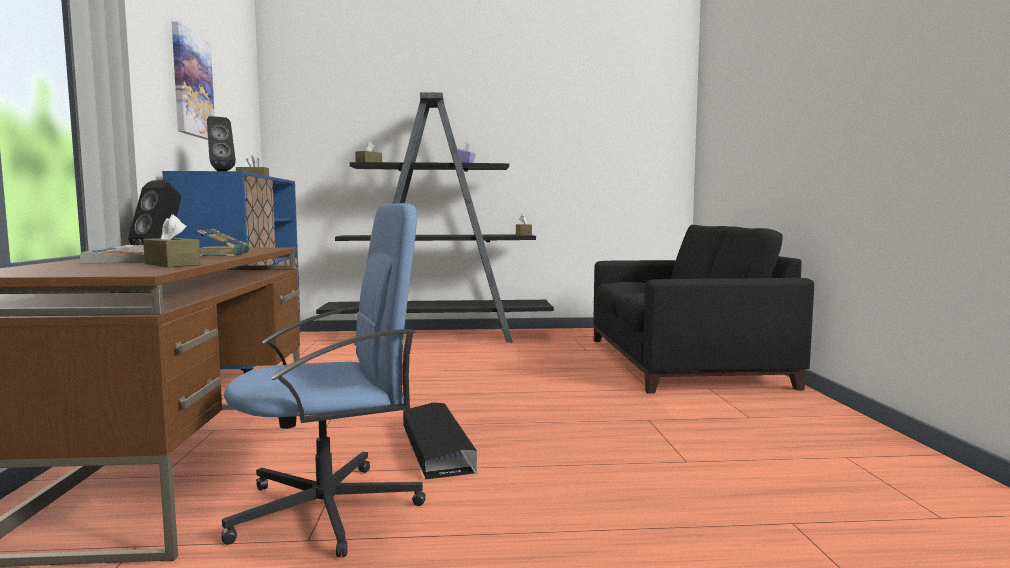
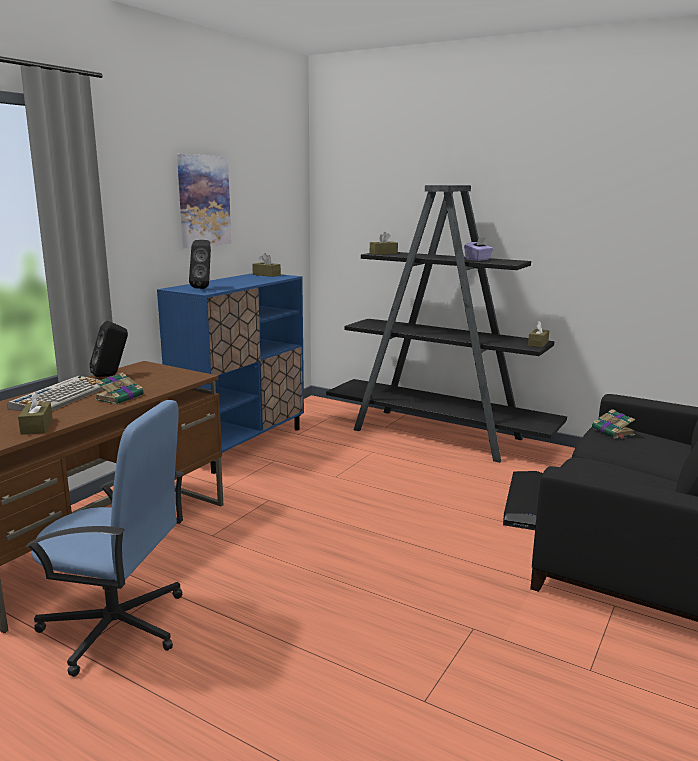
camera: 35 degrees right, 10 degrees up
black storage box [403,402,477,479] -> black storage box moved to [503,471,543,530]
none -> book [592,409,635,439]

